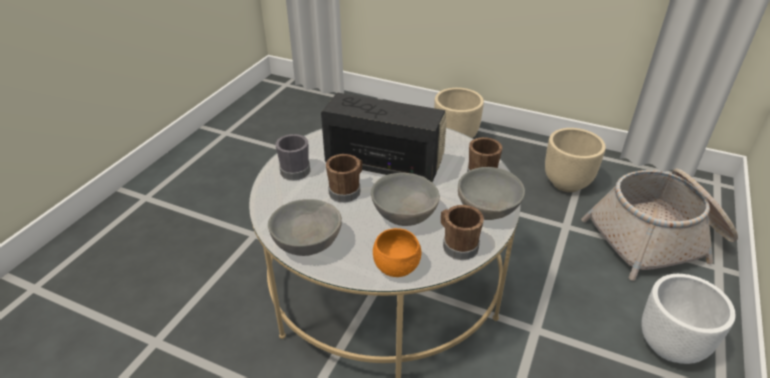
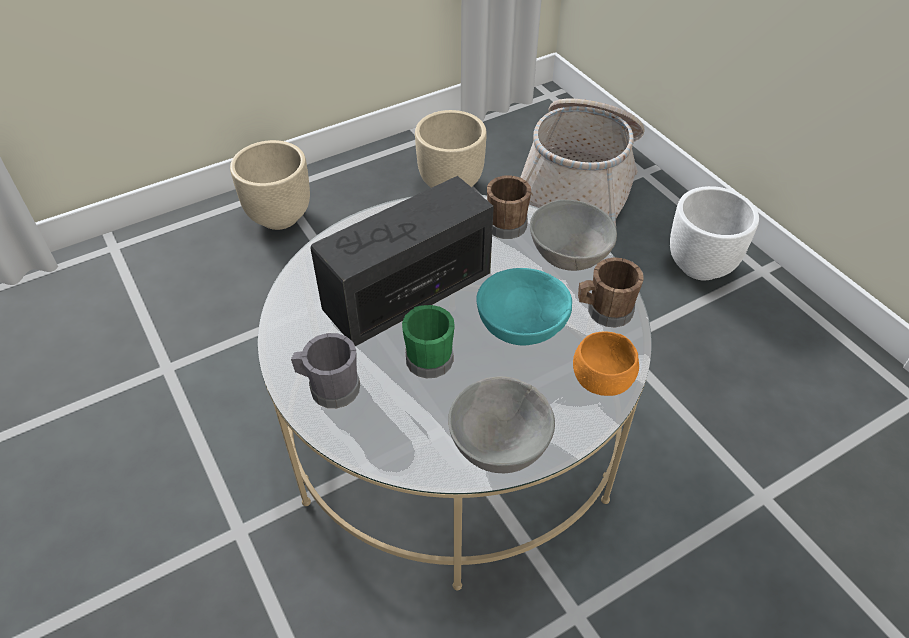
camera: 55 degrees left, 10 degrees up
brown mug [326,154,362,202] -> green mug [402,305,455,378]
grey bowl [371,173,440,226] -> turquoise bowl [476,268,572,345]

